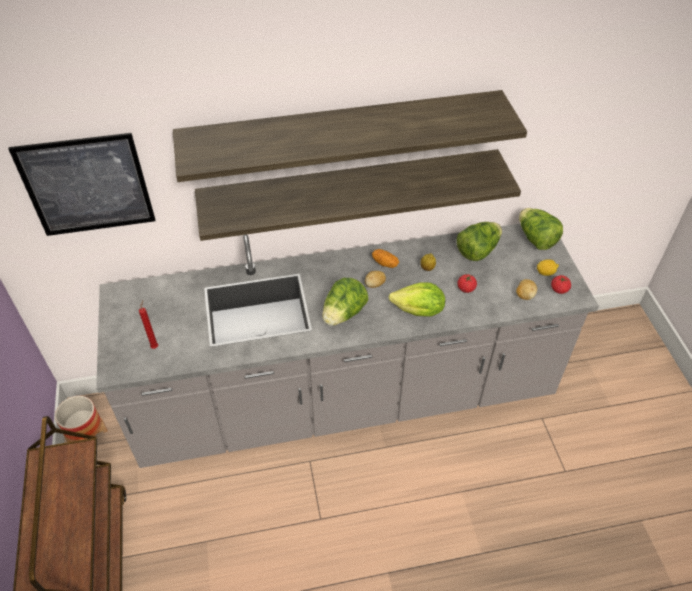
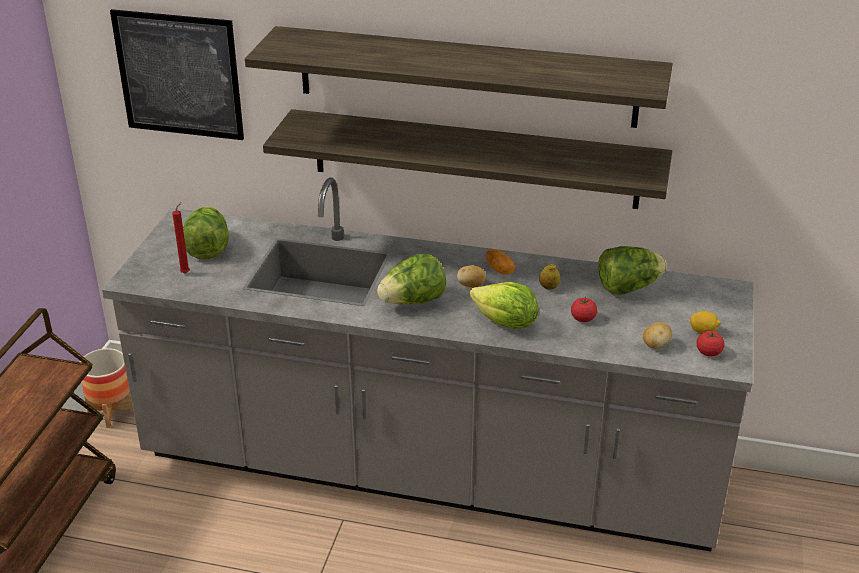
camera: 25 degrees right, 15 degrees down
lettuce [519,208,563,250] -> lettuce moved to [183,207,229,259]

